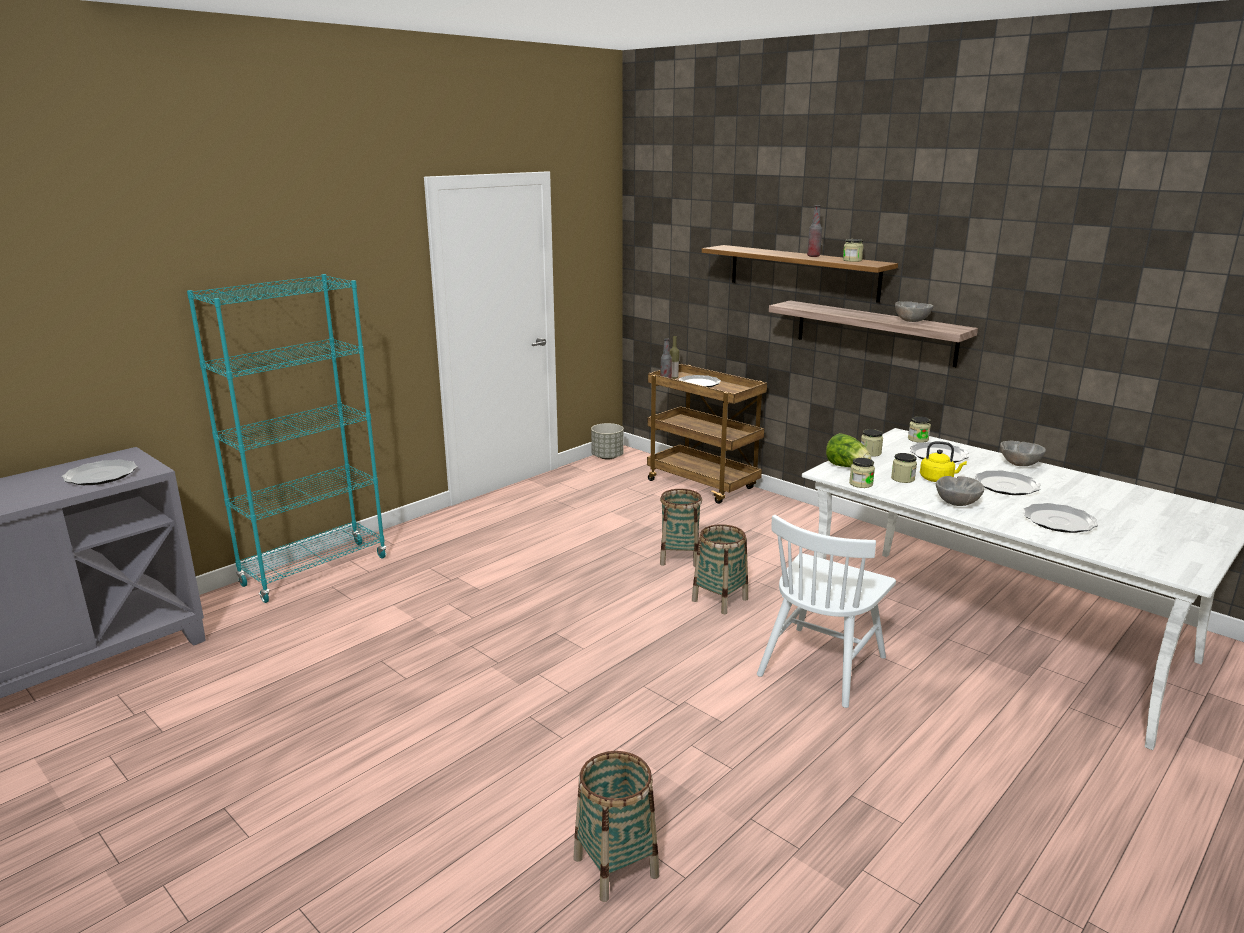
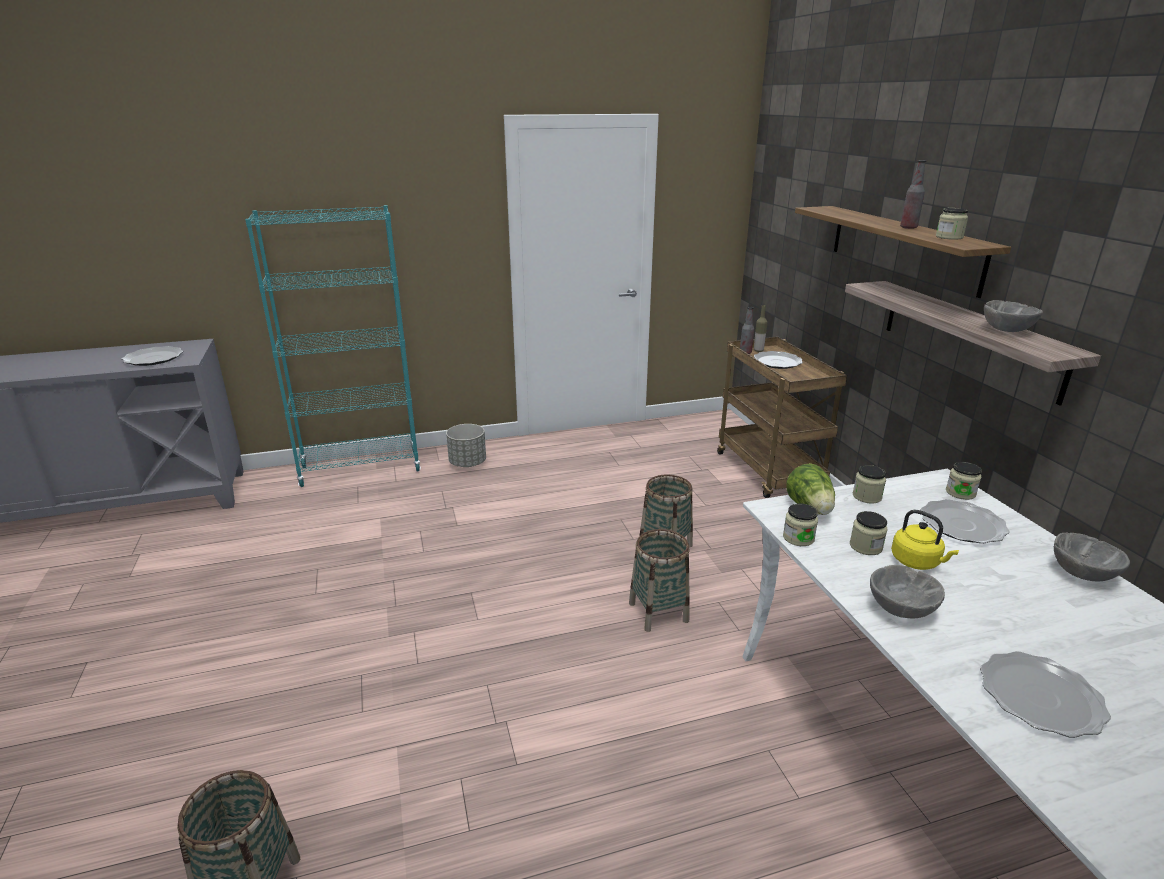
camera: 30 degrees right, 5 degrees up
grey planter [591,423,624,460] -> grey planter moved to [446,424,486,467]
white chair [757,515,896,708] -> none
plate [974,470,1041,495] -> none

